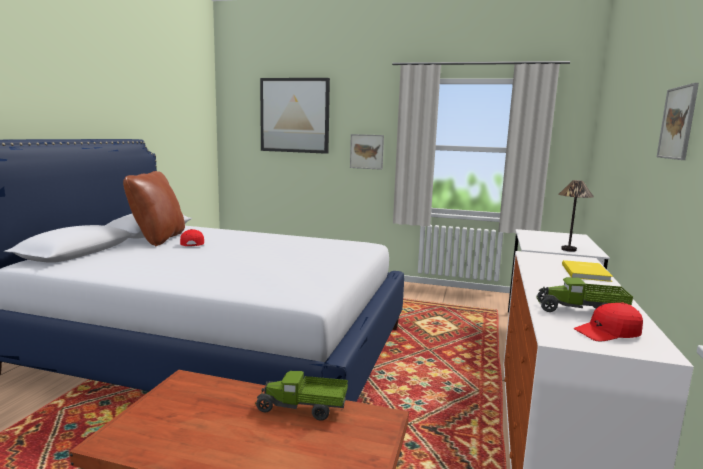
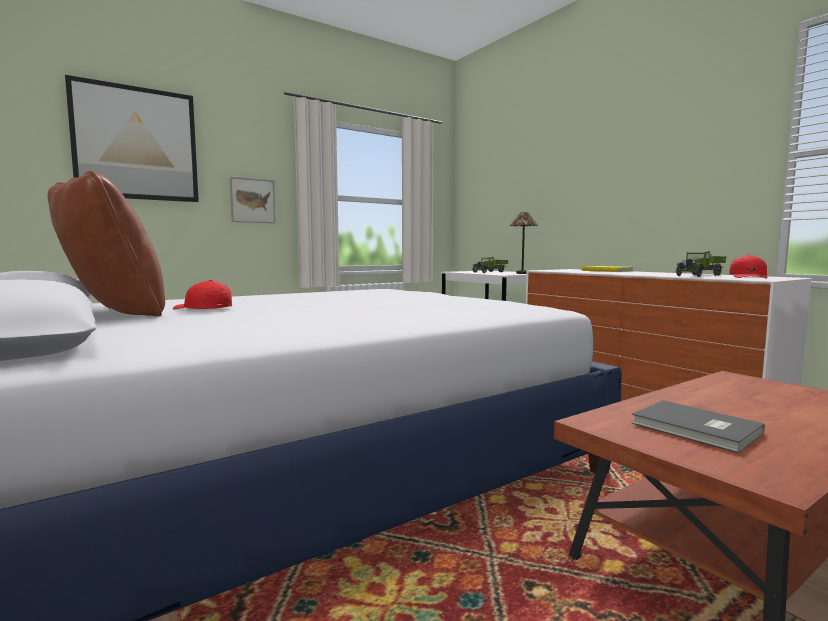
camera: 50 degrees left, 5 degrees down
toy truck [255,371,348,421] -> toy truck moved to [472,257,508,273]
picture [657,83,699,160] -> none
none -> grey book [632,400,765,453]

